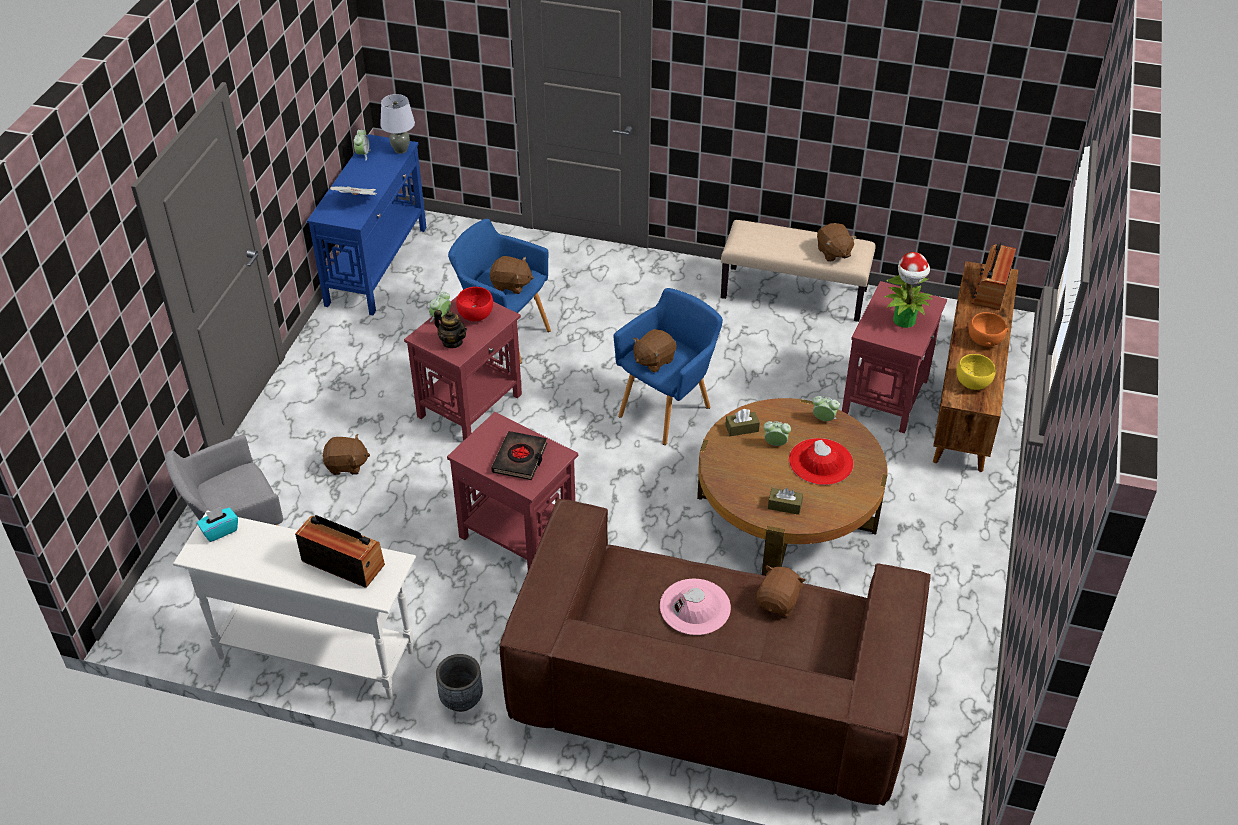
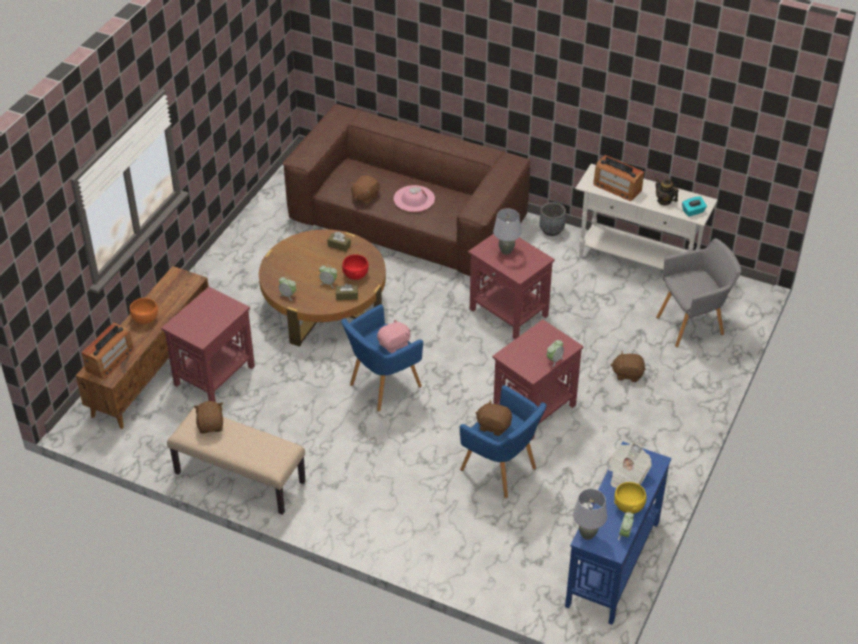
camera: 170 degrees left, 0 degrees up
teapot [434,310,467,348] -> teapot moved to [655,178,678,205]
red bowl [456,287,493,321] -> red bowl moved to [342,254,369,280]
black book [491,431,547,480] -> grey table lamp [493,209,522,255]
brown plush toy [633,329,677,372] -> pink plush toy [377,319,410,353]
red hat [789,438,854,485] -> none
potted plant [884,252,933,328] -> none
yellow bowl [956,354,996,390] -> yellow bowl moved to [614,482,647,514]

